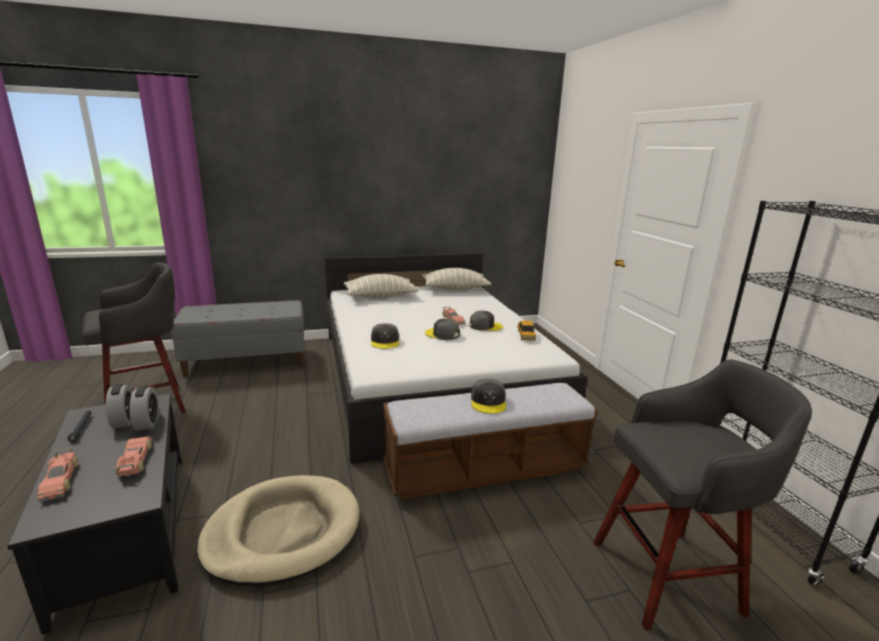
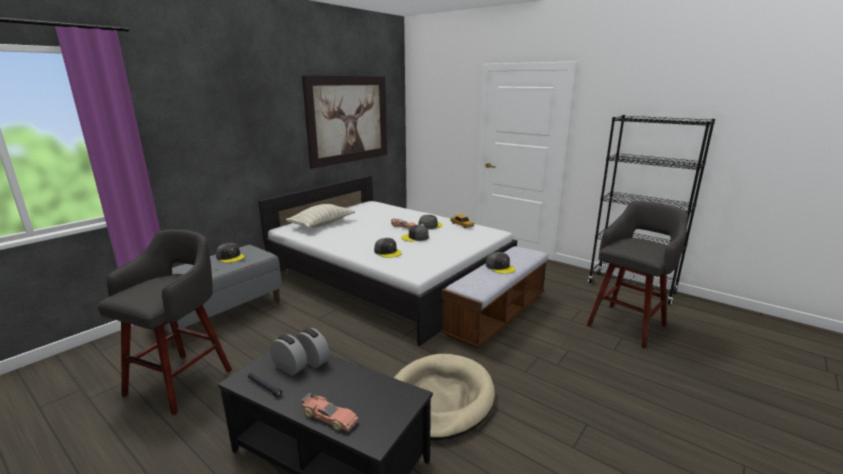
camera: 35 degrees left, 0 degrees up
toy car [115,436,151,476] -> none
pillow [422,268,491,290] -> none
none -> grey cap [216,243,245,263]
none -> picture [302,76,387,169]

